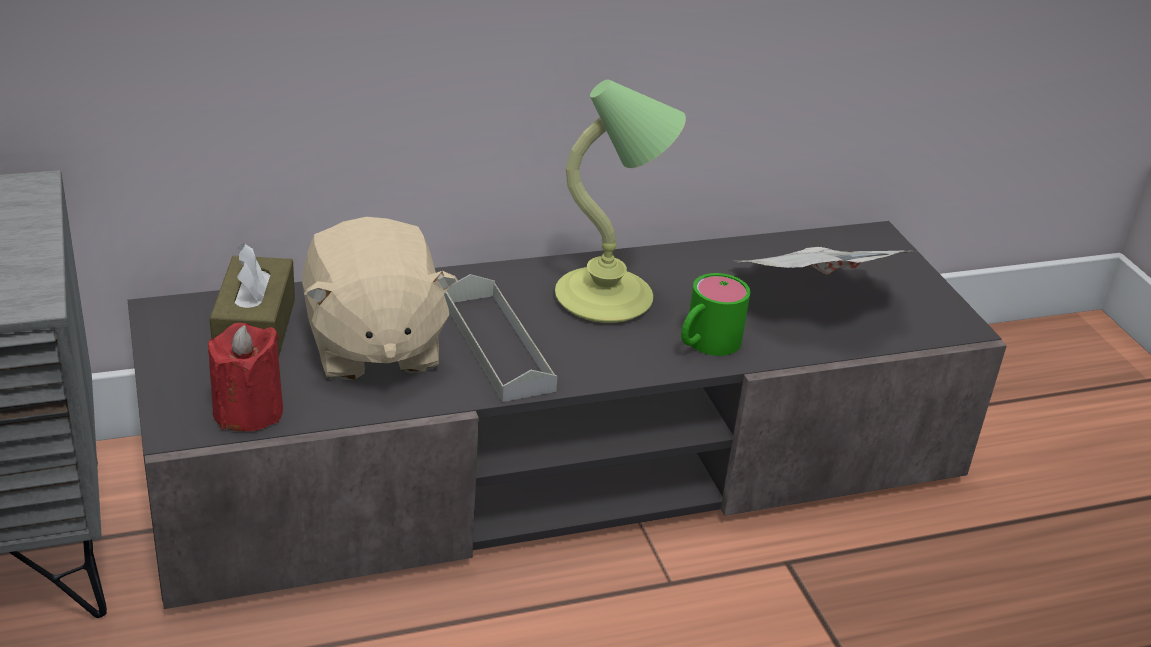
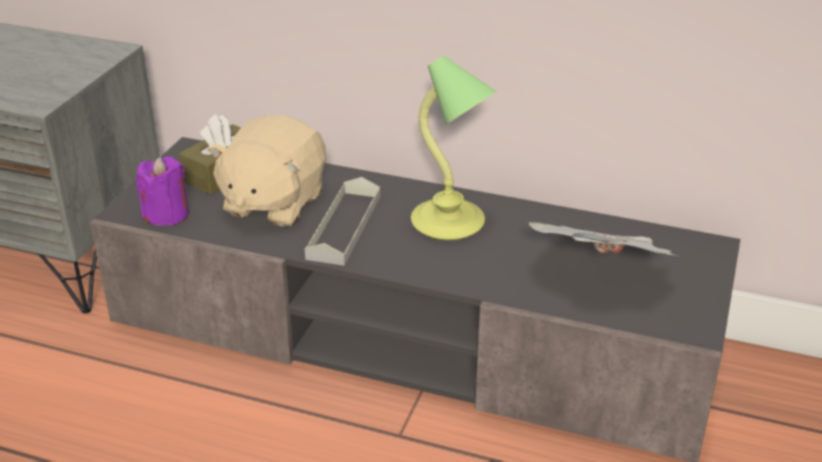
camera: 40 degrees right, 0 degrees up
red candle [208,323,283,431] -> purple candle [136,157,189,226]
green mug [681,273,750,356] -> none

